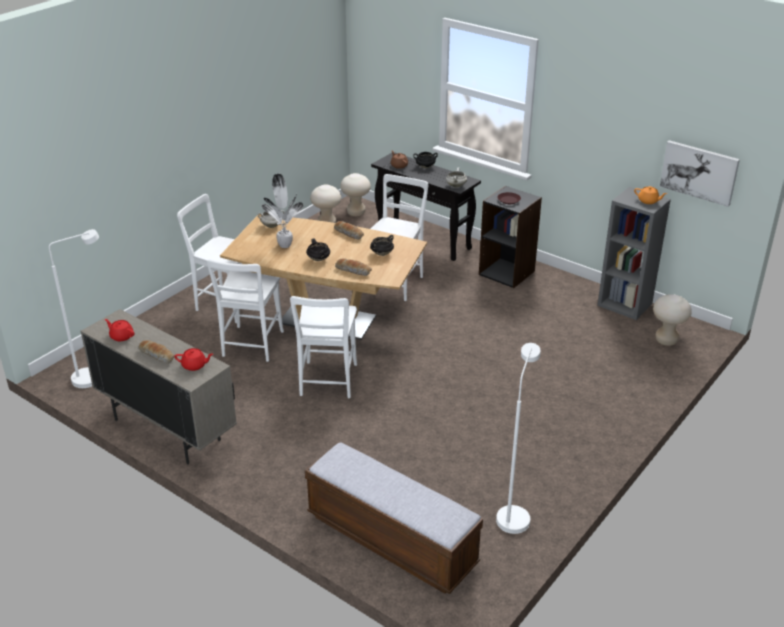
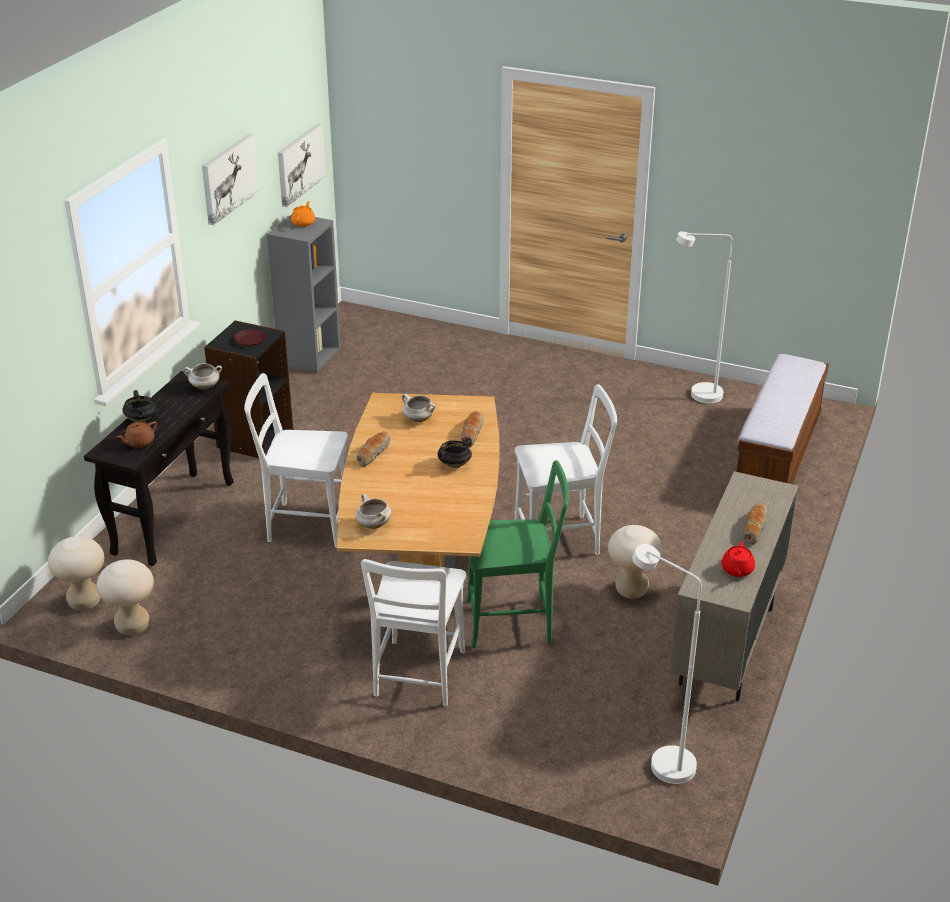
camera: 105 degrees left, 0 degrees up
red teapot [175,348,213,371] -> none
white chair [207,259,284,362] -> green chair [466,460,569,648]
potted plant [261,174,304,248] -> none
black cooking pot [370,235,394,256] -> white cooking pot [402,394,435,422]
beige stool [653,294,692,346] -> beige stool moved to [608,525,662,599]
none -> picture [202,133,260,225]

